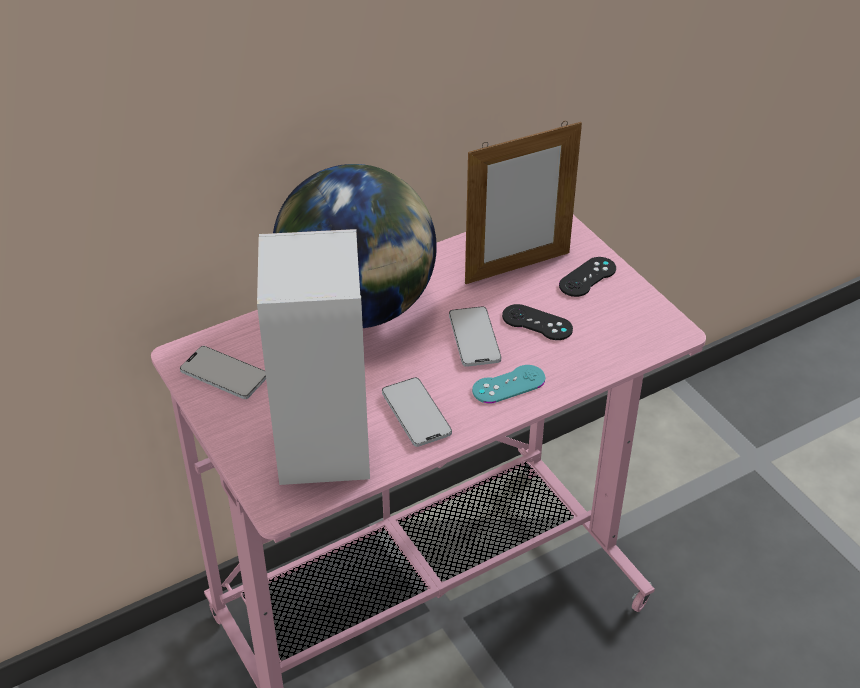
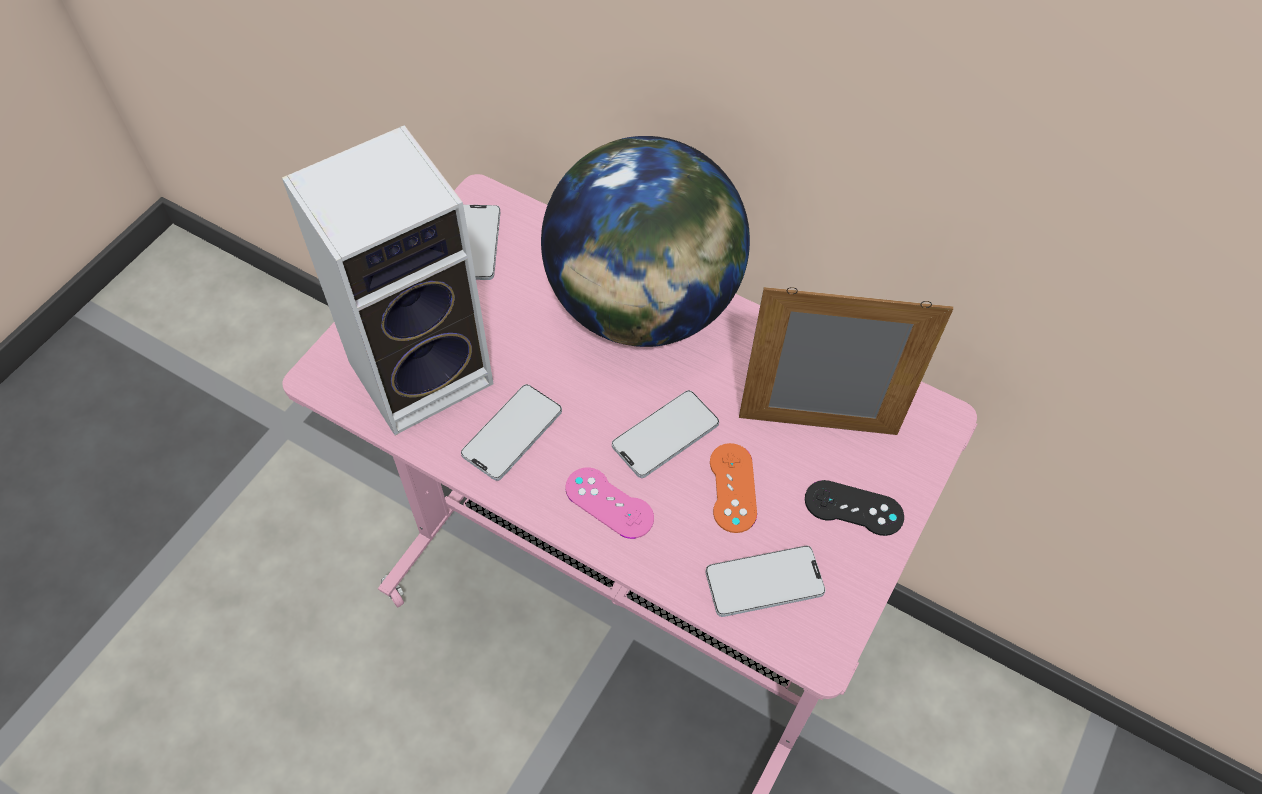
camera: 60 degrees right, 15 degrees up
picture frame [465,121,582,284] -> picture frame turned 150 degrees clockwise [739,287,953,435]
turquoise game controller [472,365,545,403] -> pink game controller [565,467,654,539]
black game controller [502,304,573,340] -> orange game controller [710,443,757,533]
none -> phone [705,546,826,617]

